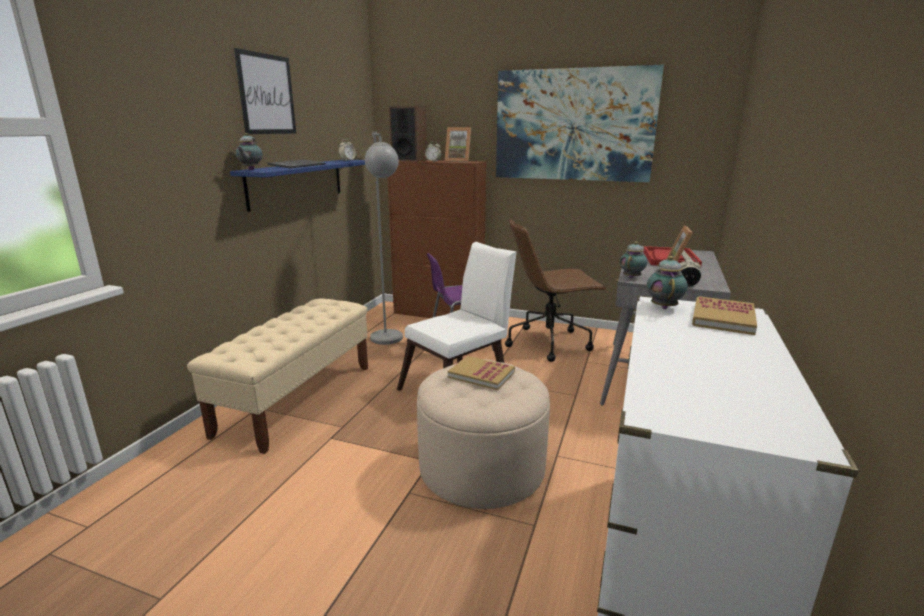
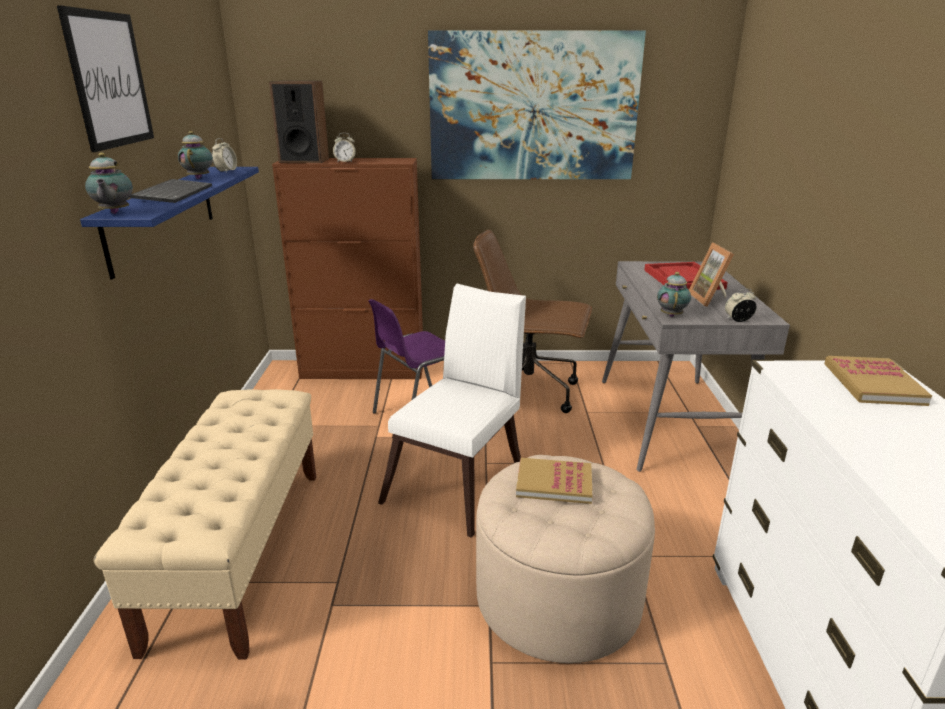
camera: 20 degrees left, 5 degrees up
grey floor lamp [365,132,403,345] -> none
picture frame [445,127,471,162] -> none
brown office chair [505,220,607,362] -> brown office chair turned 45 degrees clockwise [473,230,592,413]
teapot [647,256,688,309] -> teapot moved to [178,131,213,179]

